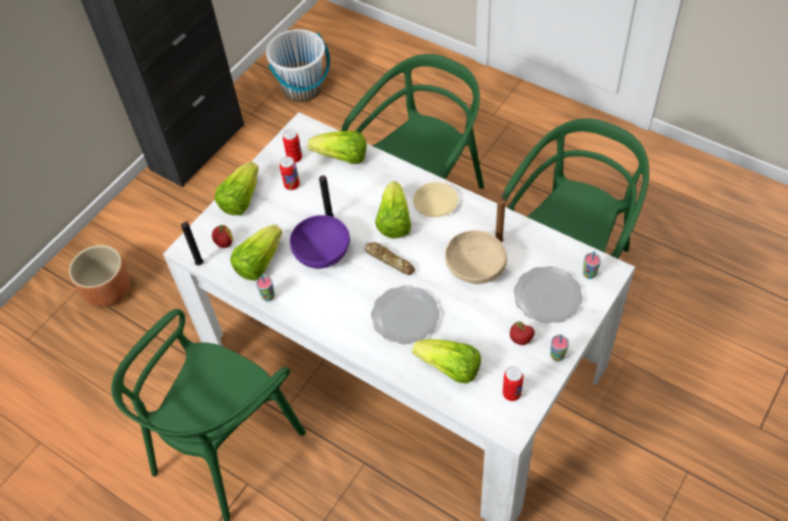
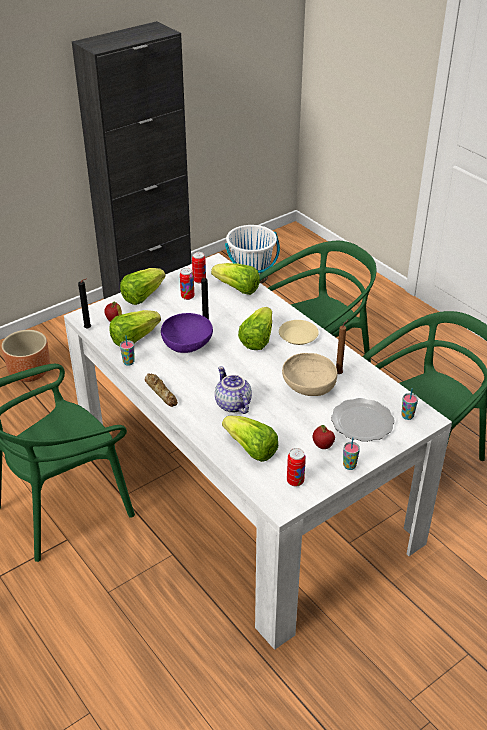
camera: 15 degrees right, 15 degrees down
bread [365,242,415,275] -> bread moved to [145,373,178,407]
plate [371,285,440,344] -> teapot [215,367,252,414]

